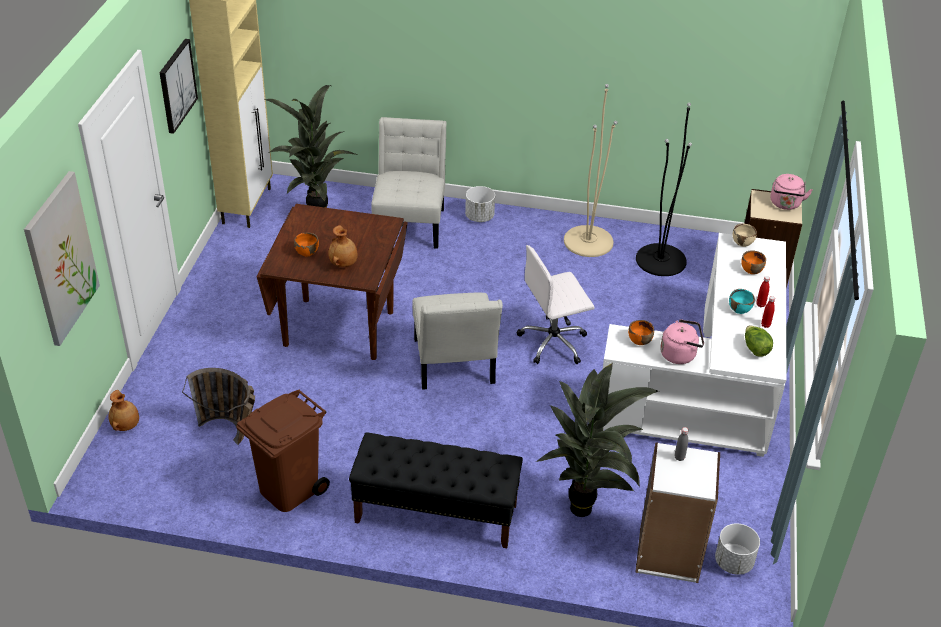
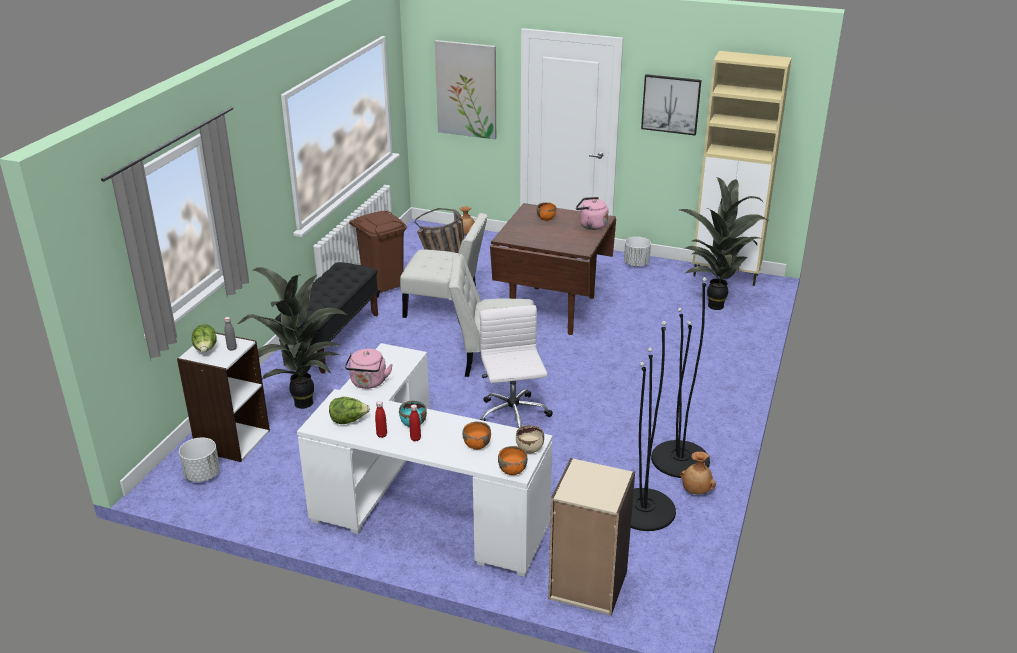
camera: 100 degrees right, 10 degrees down
brown vase [328,225,358,267] -> brown vase moved to [680,451,716,494]
white chair [371,117,447,249] -> white chair moved to [400,213,488,322]
white planter [465,186,495,222] -> white planter moved to [624,237,651,267]
beige floor lamp [564,84,617,257] -> black floor lamp [651,277,710,478]
orange bowl [628,320,654,345] -> orange bowl moved to [498,446,527,475]
pink kettle [771,174,813,210] -> pink kettle moved to [576,197,608,230]
none -> lettuce [192,324,217,352]

